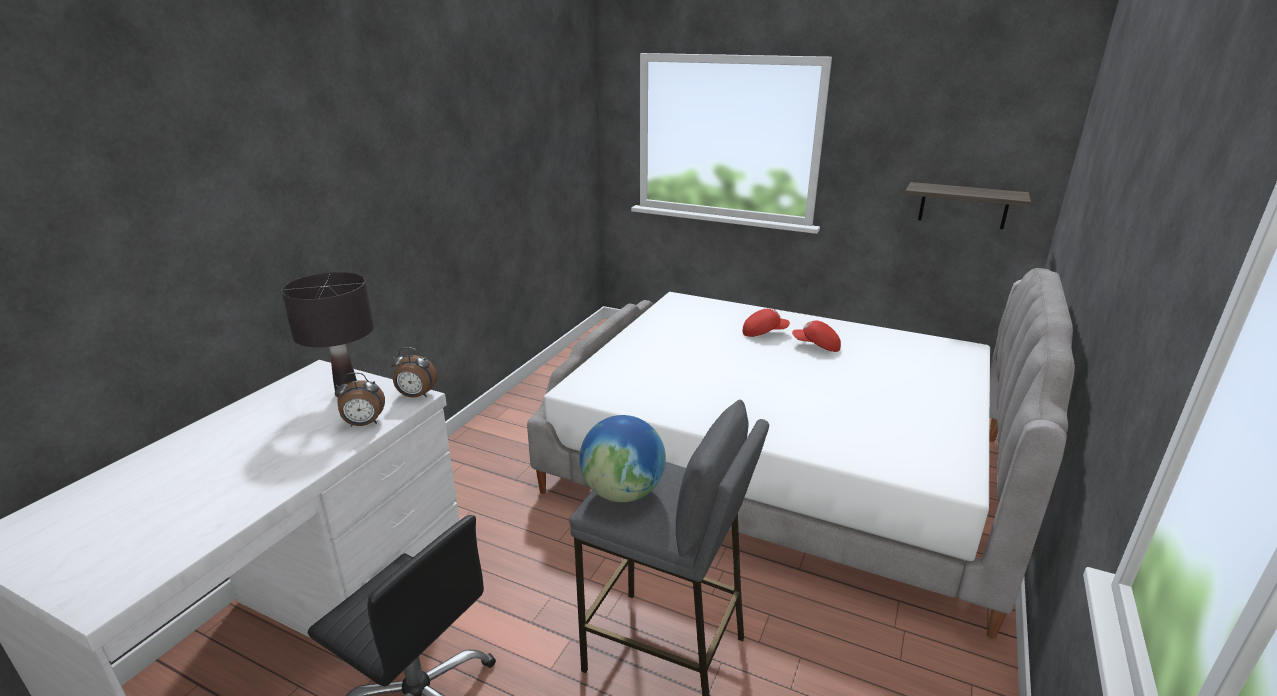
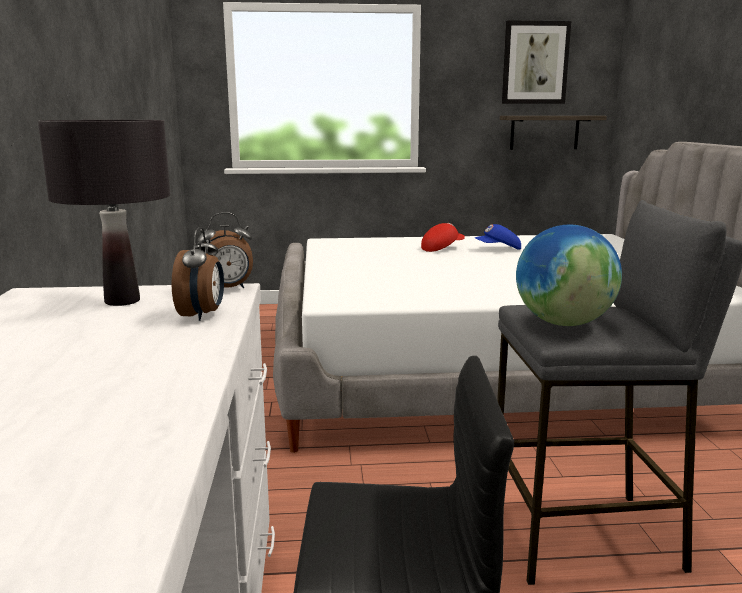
camera: 30 degrees left, 10 degrees down
alarm clock [335,372,385,427] -> alarm clock turned 45 degrees counterclockwise [171,227,224,321]
red cap [792,321,841,352] -> blue cap [475,224,521,250]
none -> picture [502,20,571,104]

